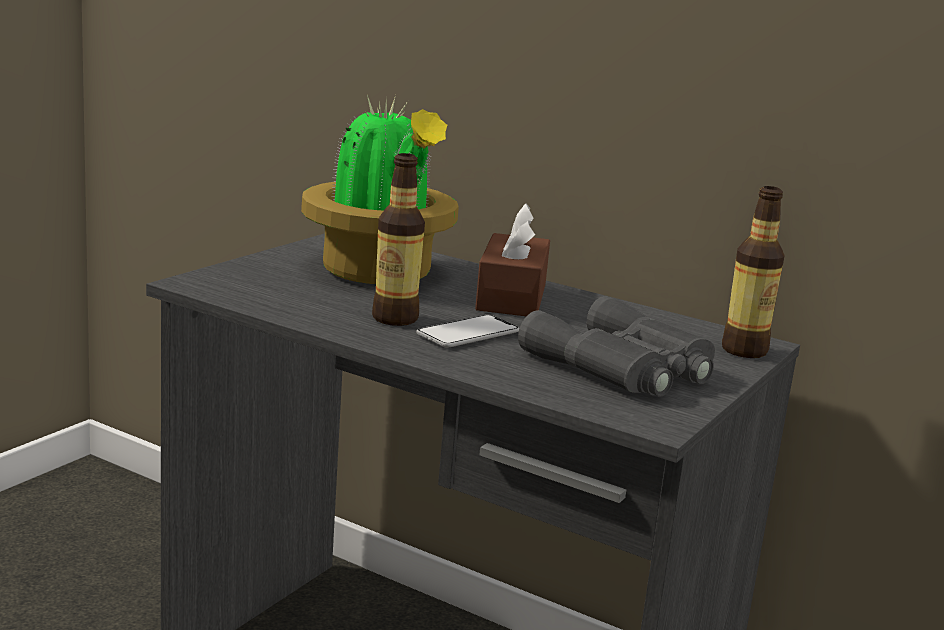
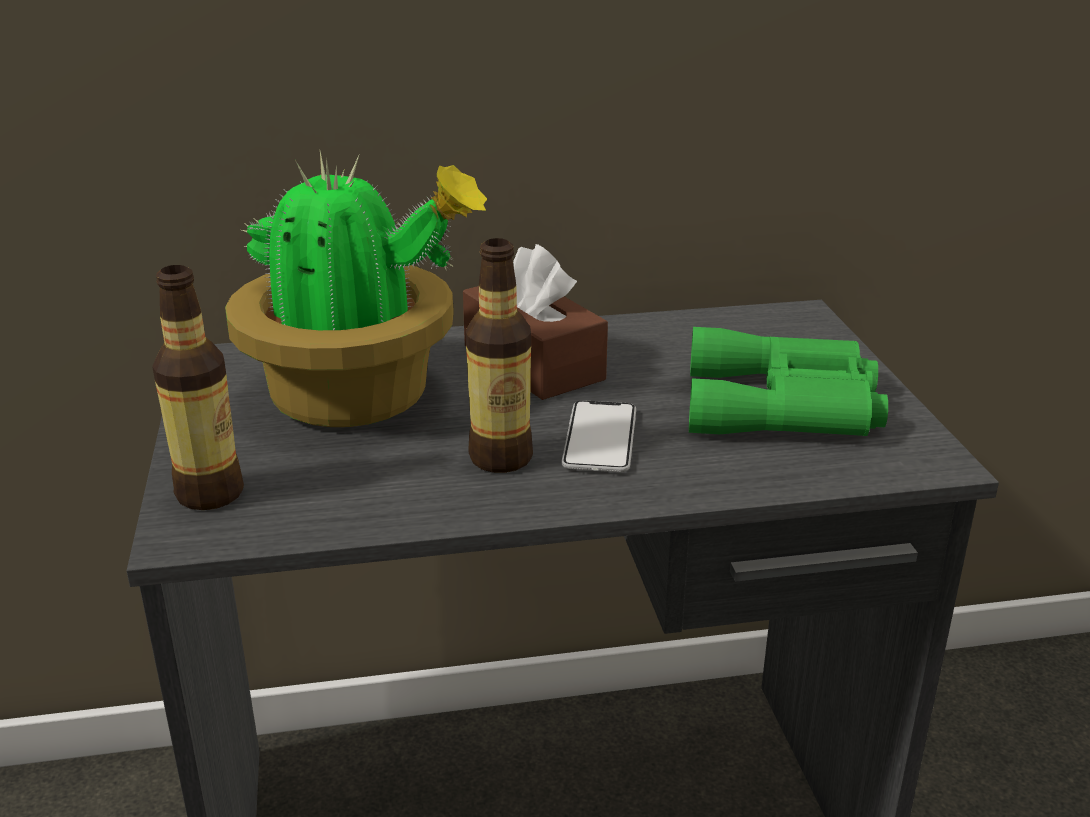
camera: 40 degrees left, 10 degrees up
grey binoculars [518,296,715,397] -> green binoculars [689,327,888,436]
bottle [722,186,785,358] -> bottle moved to [152,265,244,510]

